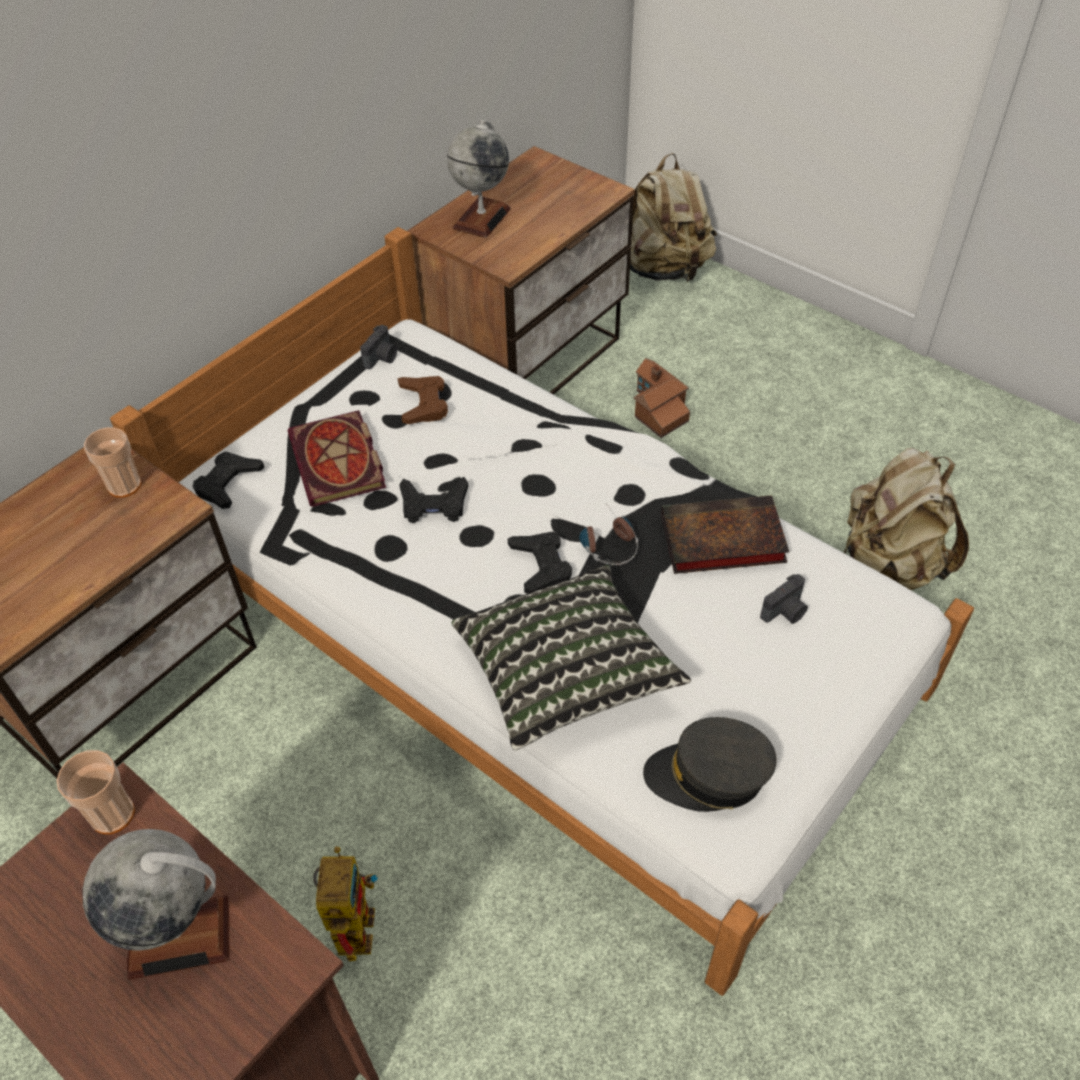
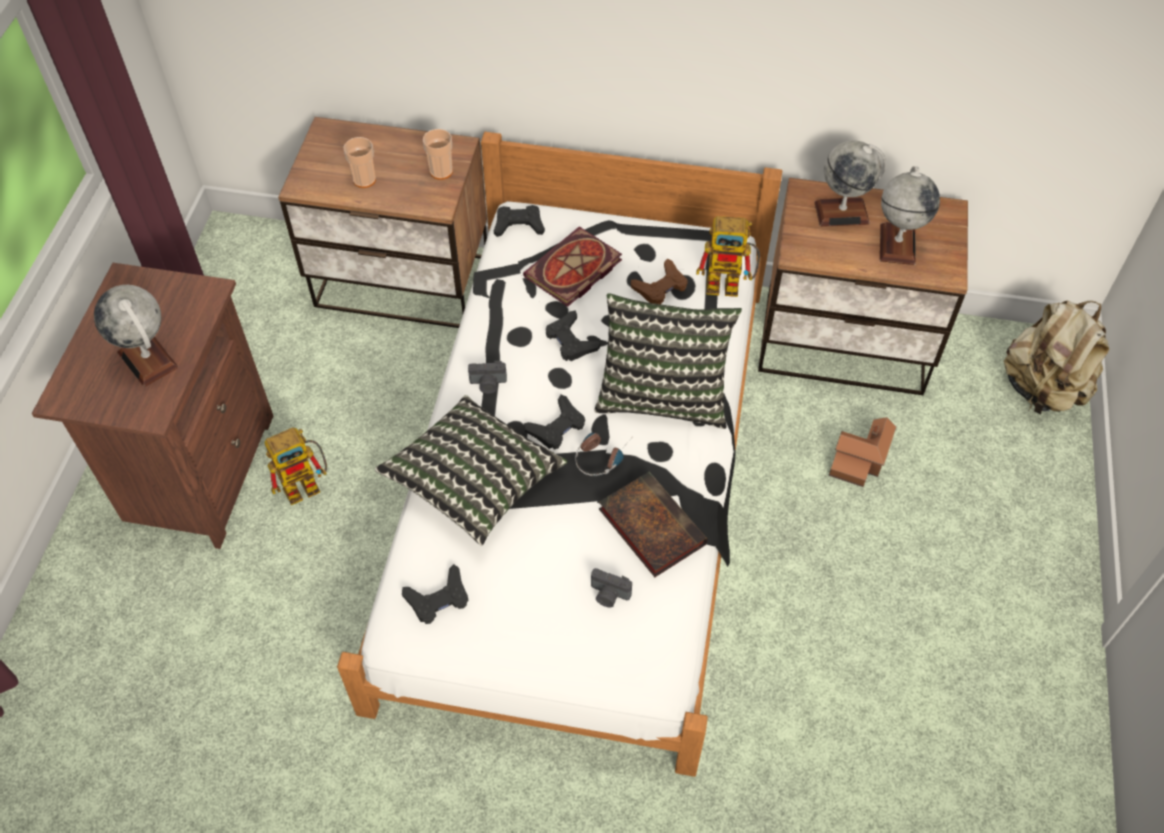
camera: 60 degrees right, 5 degrees up
cup [56,750,135,834] -> cup moved to [344,137,376,188]
camera [360,325,397,369] -> camera moved to [468,361,507,394]
grey cap [643,717,777,812] -> black game controller [402,564,468,624]
beige backpack [843,448,969,590] -> none
none -> pillow [594,293,742,429]
none -> toy robot [696,216,760,297]
none -> globe [880,166,940,265]

